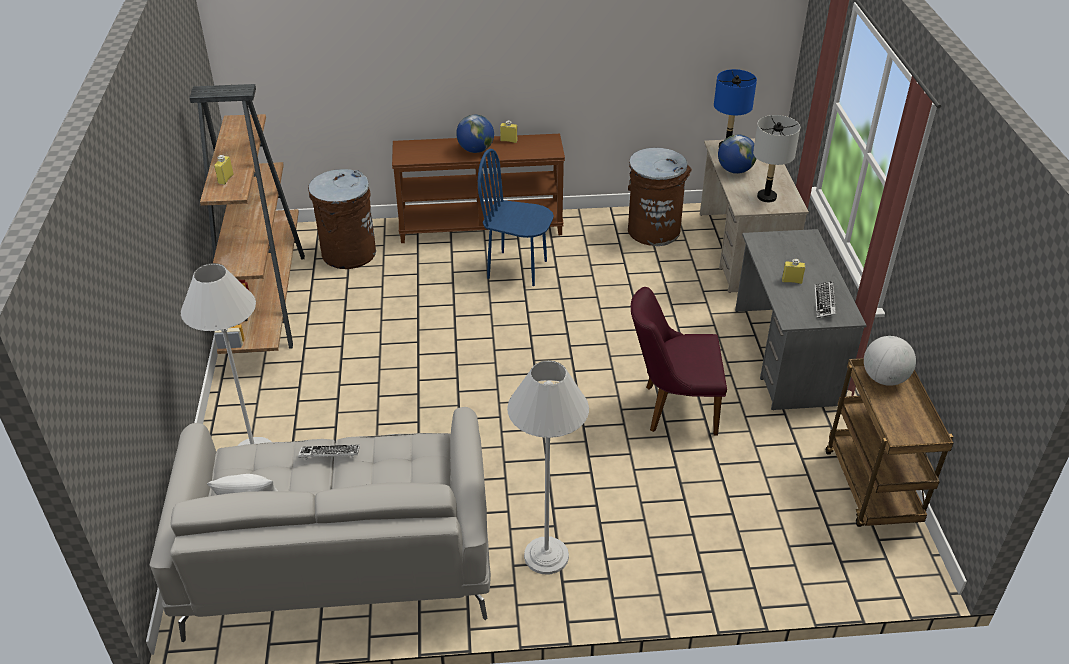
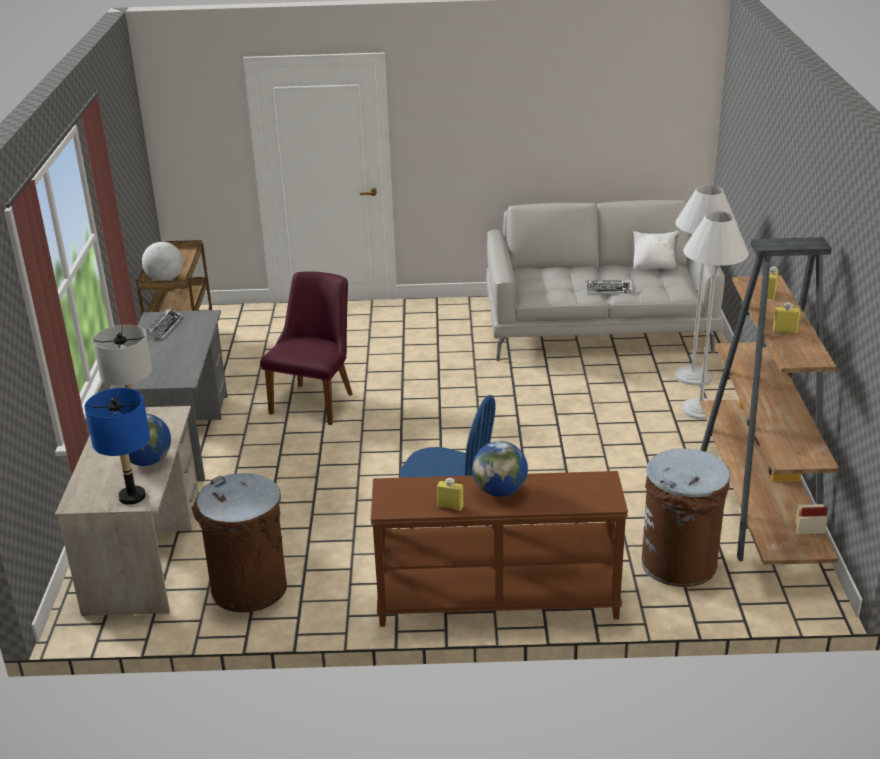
camera: 175 degrees left, 10 degrees down
white floor lamp [507,360,589,574] -> white floor lamp moved to [681,211,749,420]
purple chair [631,287,727,435] -> purple chair turned 75 degrees counterclockwise [260,271,353,425]
yellow bottle [782,259,805,284] -> yellow bottle moved to [773,302,800,334]

